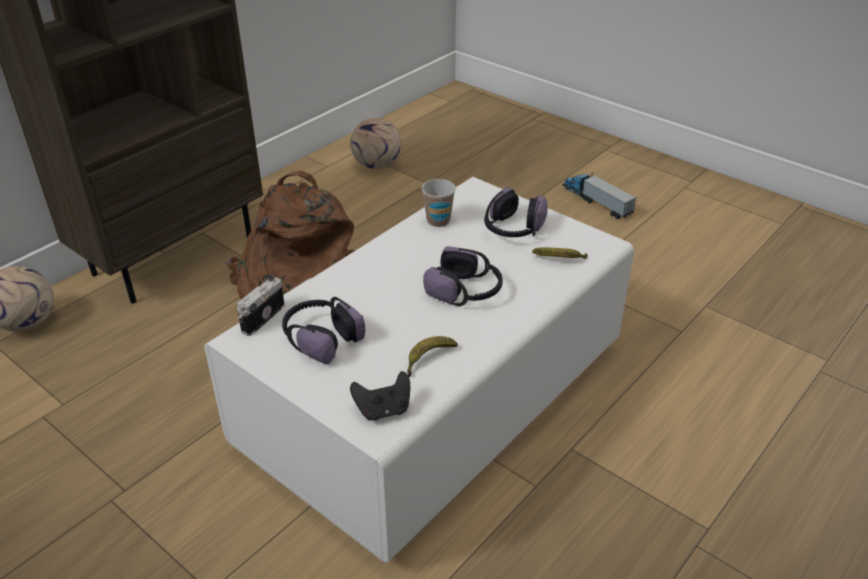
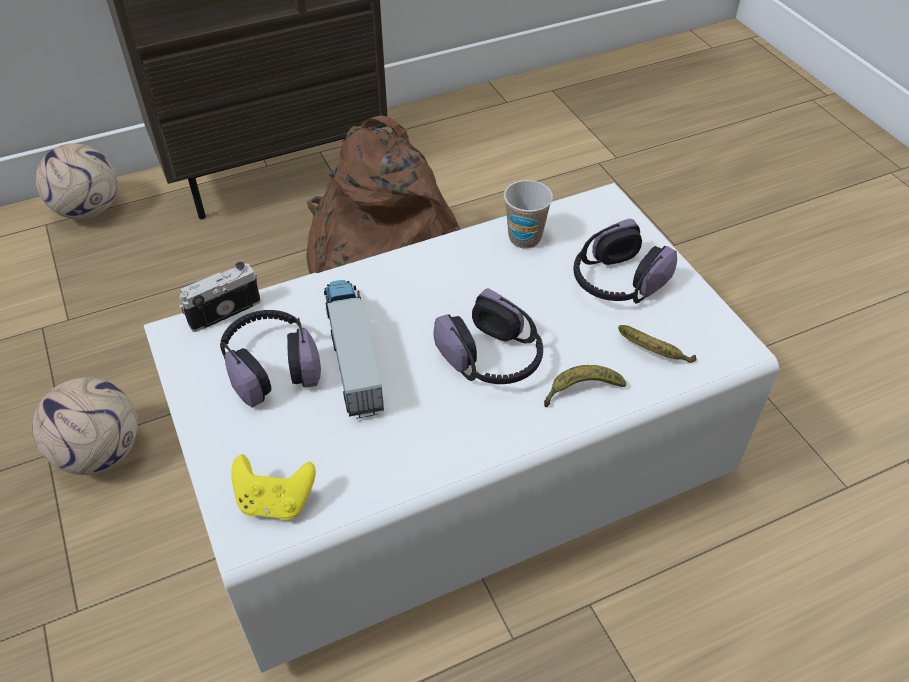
camera: 25 degrees right, 10 degrees up
football [350,118,401,169] -> football moved to [33,377,138,475]
black game controller [350,371,410,420] -> yellow game controller [231,454,316,520]
banana [407,336,458,377] -> banana moved to [544,365,626,407]
toy truck [562,173,636,219] -> toy truck moved to [324,280,384,419]

